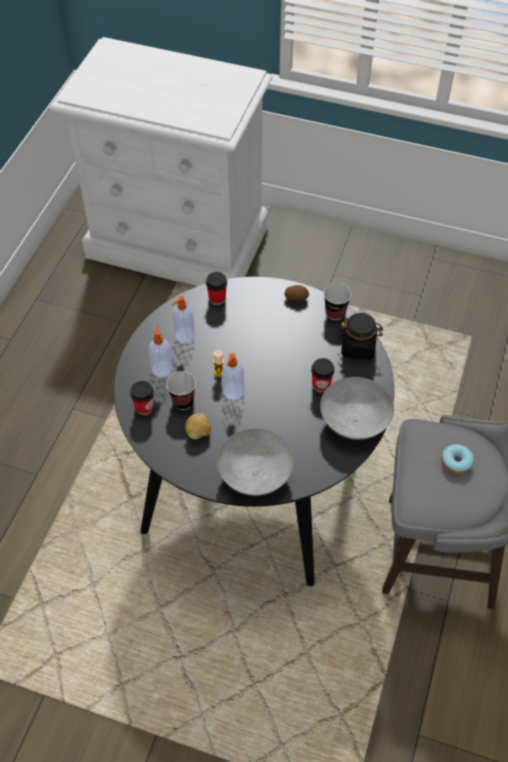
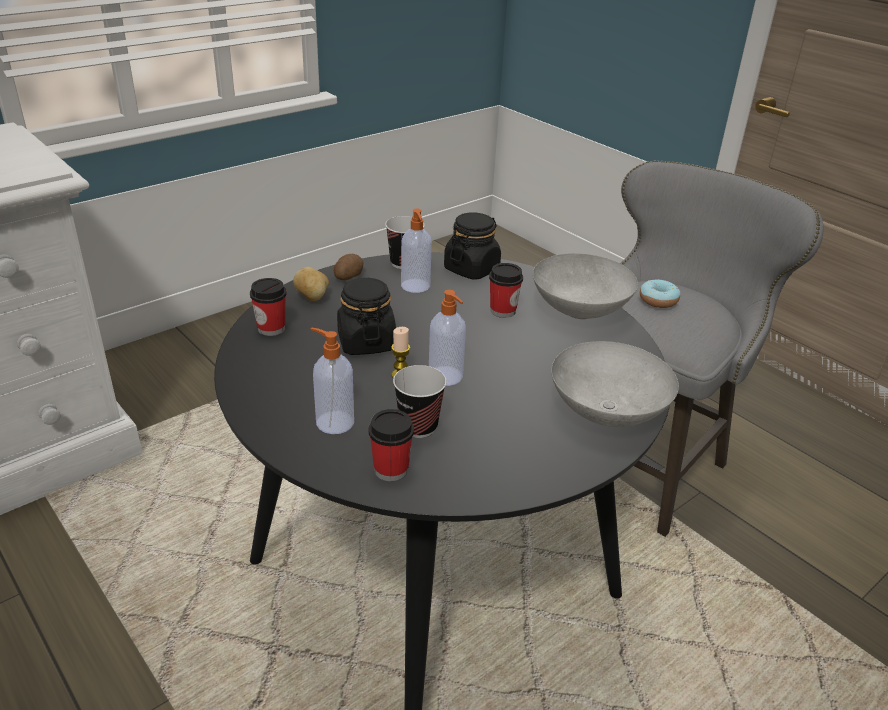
camera: 60 degrees left, 20 degrees down
soap dispenser [171,296,195,343] -> soap dispenser moved to [401,209,432,293]
potato [185,413,211,439] -> potato moved to [293,267,329,301]
none -> black jar [337,278,396,355]

